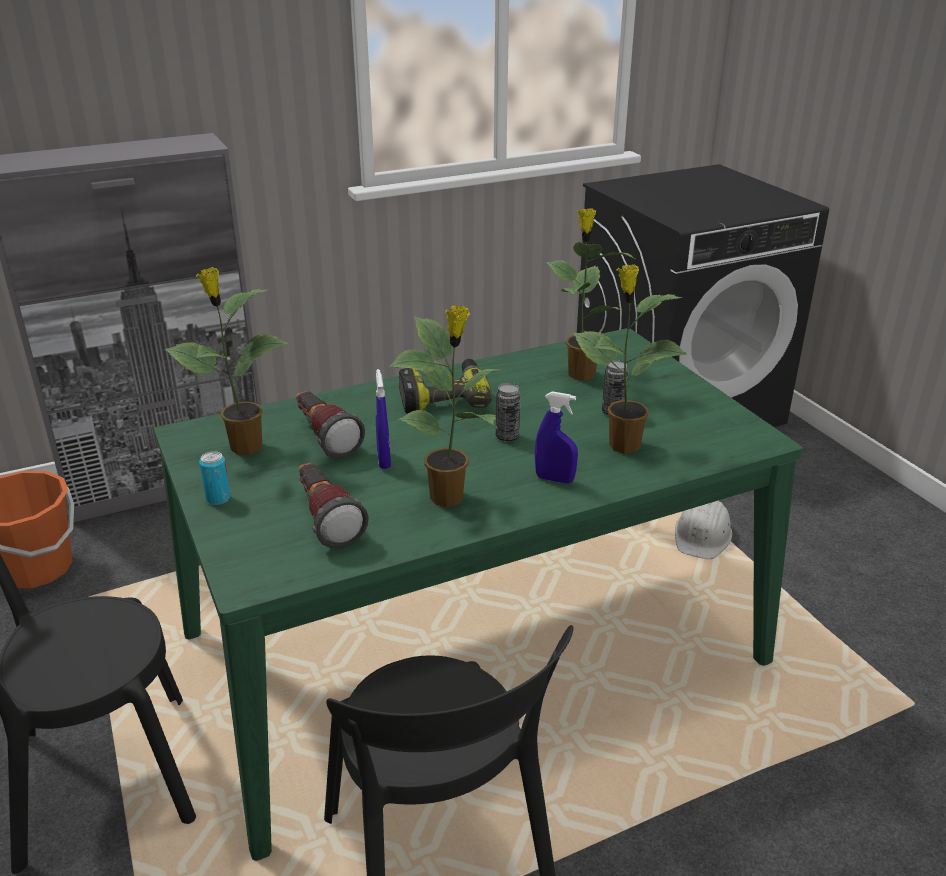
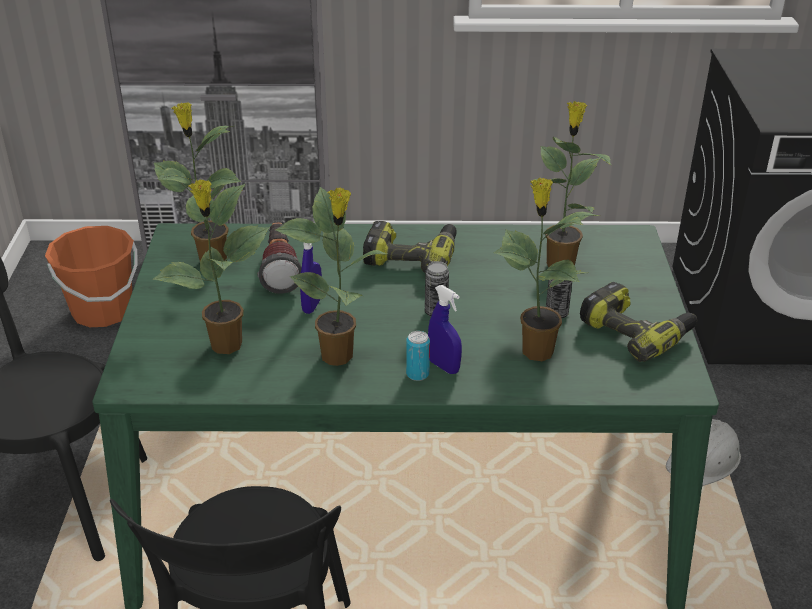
camera: 25 degrees right, 5 degrees up
can [199,451,231,505] -> can moved to [406,331,430,381]
flashlight [299,463,369,549] -> potted plant [153,179,269,354]
none -> power drill [580,282,697,362]

